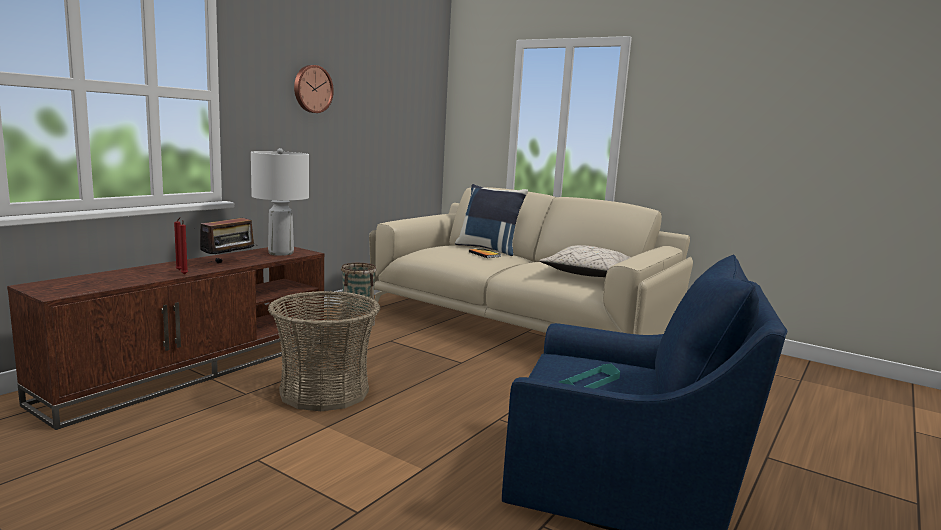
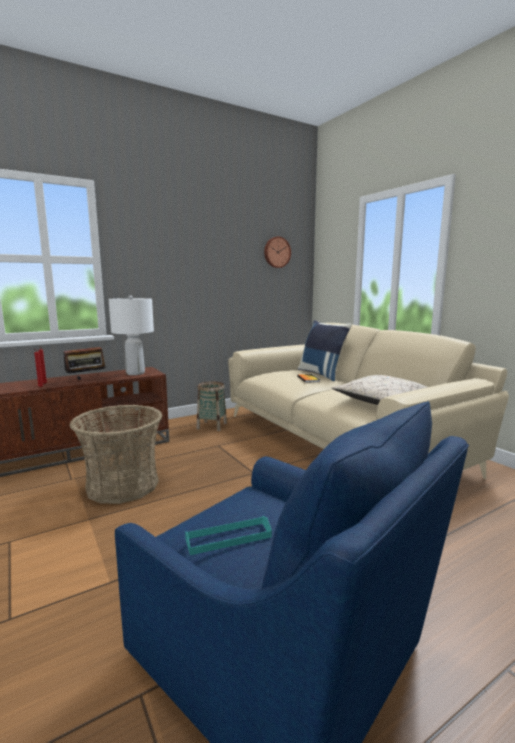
camera: 25 degrees right, 0 degrees up
wall clock [294,65,334,113] -> wall clock moved to [264,237,291,268]

